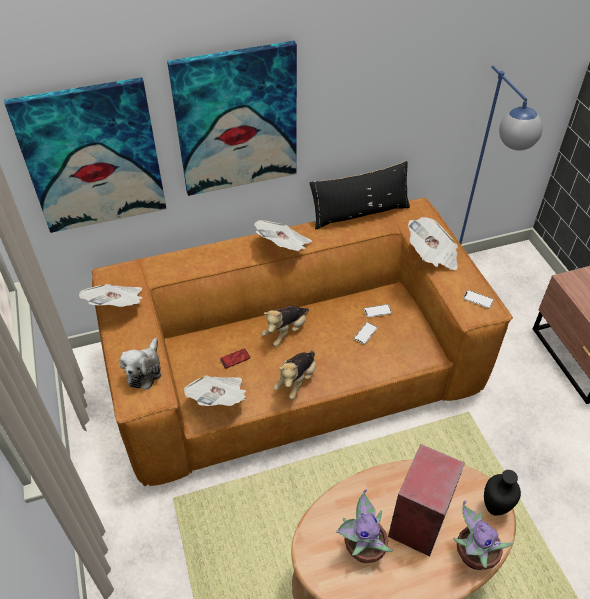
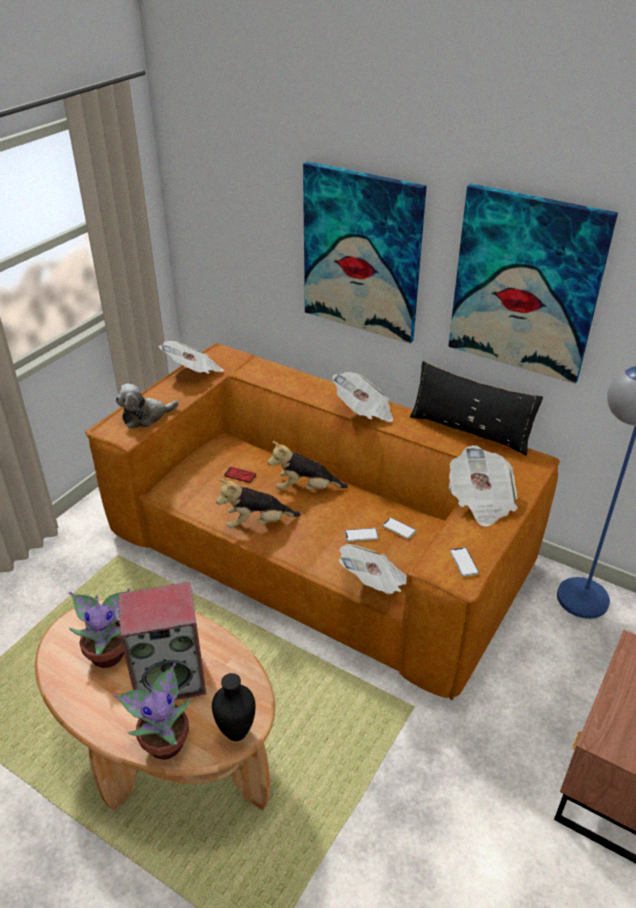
camera: 50 degrees right, 10 degrees down
picture [4,77,167,233] -> picture moved to [448,184,618,384]
newspaper [184,375,246,406] -> newspaper moved to [338,544,407,595]

